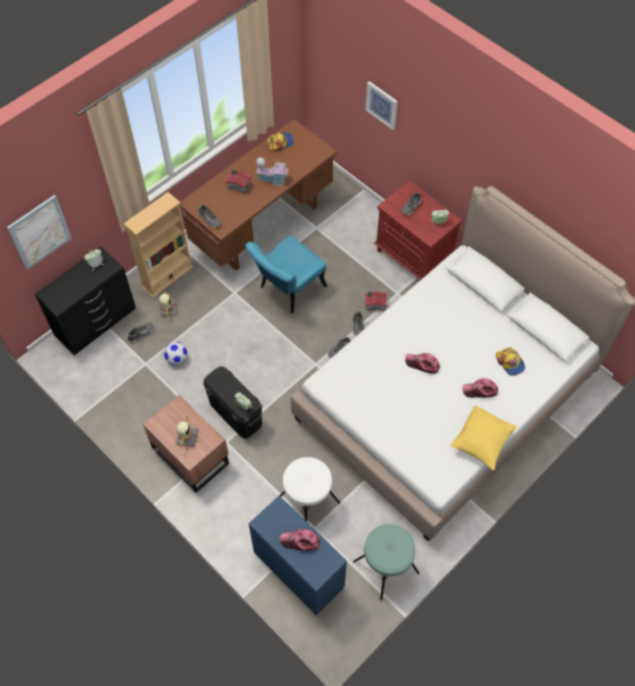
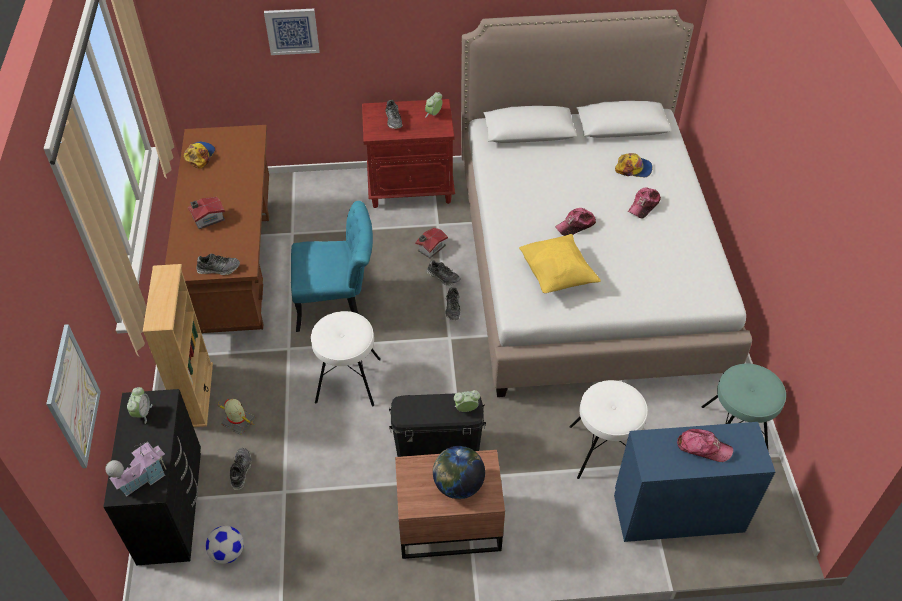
camera: 50 degrees left, 10 degrees down
football [164,342,188,365] -> football moved to [206,526,244,564]
toy robot [176,416,199,448] -> globe [433,446,485,499]
turquoise chair [245,235,327,313] -> turquoise chair turned 90 degrees counterclockwise [291,201,373,332]
toy house [256,157,289,186] -> toy house moved to [105,442,166,497]
cap [280,529,320,551] -> cap turned 120 degrees counterclockwise [677,429,733,462]
yellow pillow [451,405,517,470] -> yellow pillow moved to [519,234,601,293]
none -> white stool [311,311,381,406]

